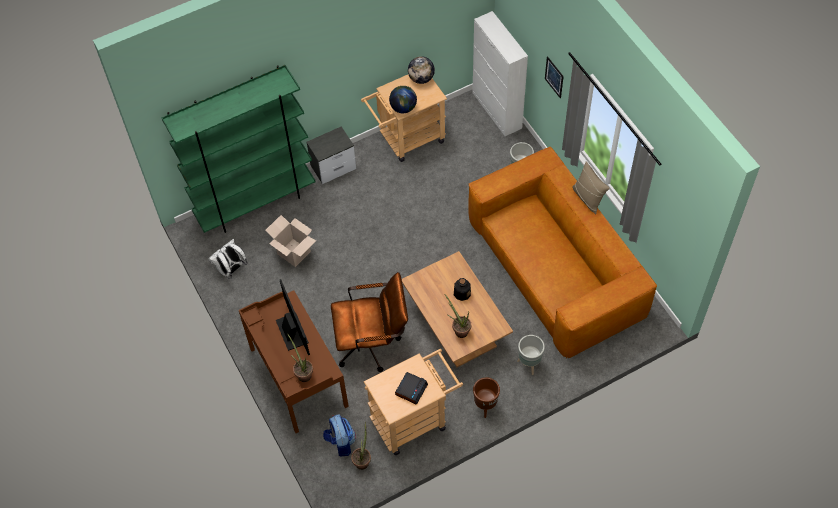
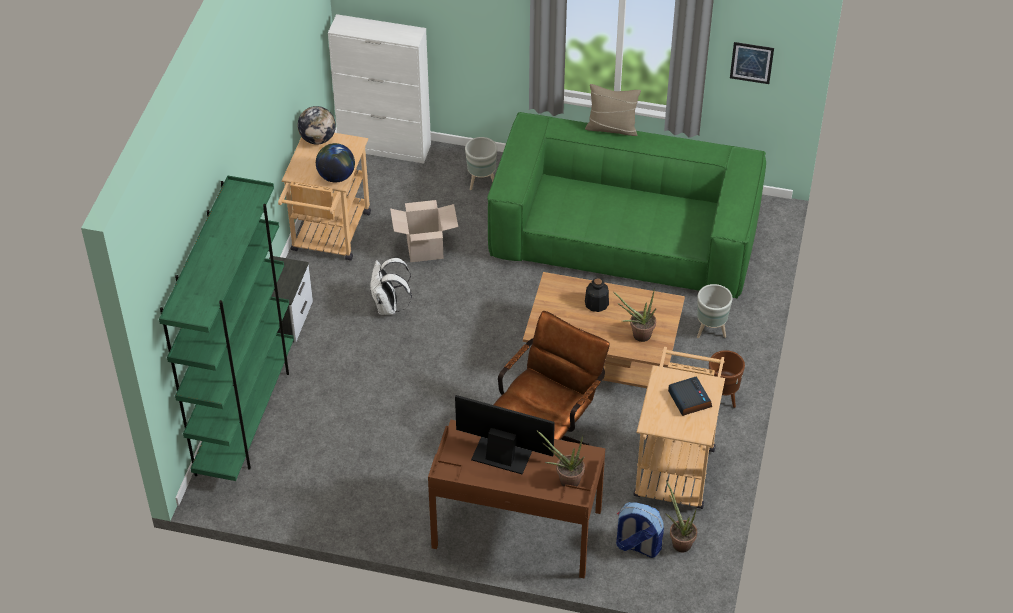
camera: 50 degrees left, 10 degrees down
white backpack [209,239,248,279] -> white backpack moved to [370,258,412,315]
cardboard box [265,215,316,267] -> cardboard box moved to [390,200,458,262]
brown sofa [468,147,657,359] -> green sofa [487,112,766,299]
picture [545,56,564,98] -> picture moved to [730,42,774,84]

